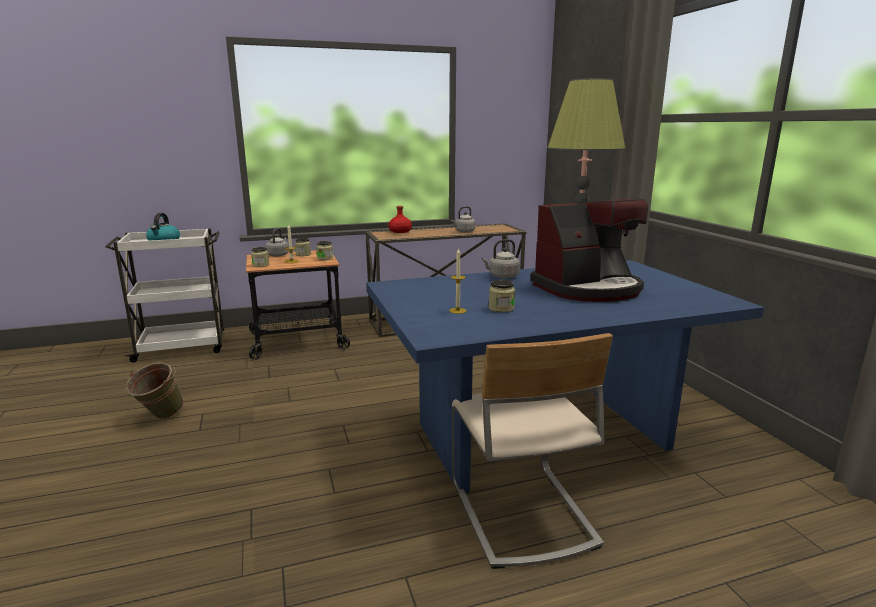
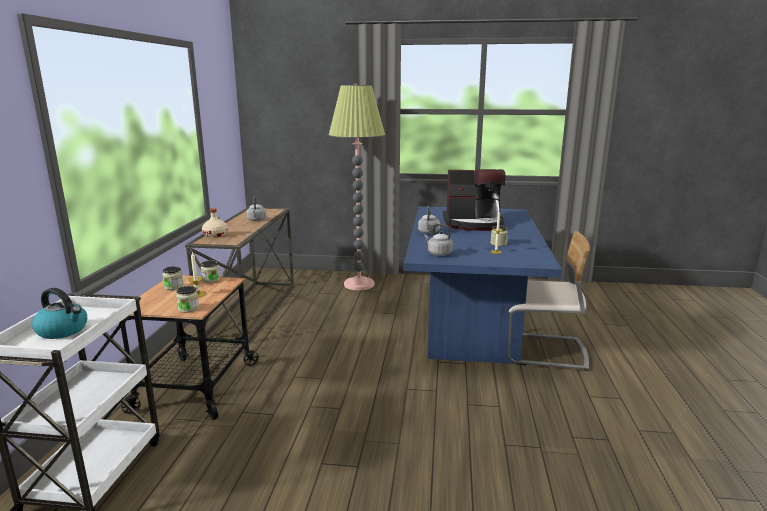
camera: 65 degrees left, 0 degrees up
green bucket [126,362,184,419] -> none
grey kettle [266,228,289,257] -> grey kettle moved to [424,224,453,256]
red bottle [388,206,412,233] -> beige bottle [202,208,228,237]
coffee machine [530,199,648,302] -> coffee machine turned 90 degrees clockwise [443,169,505,231]

